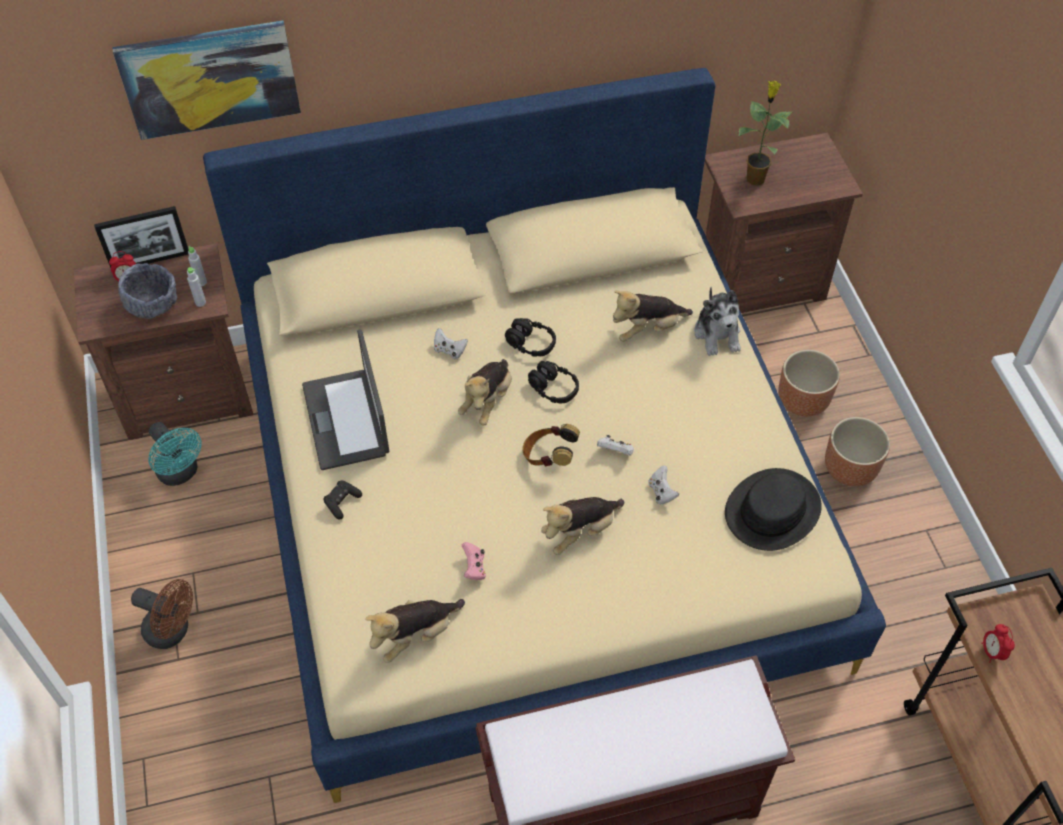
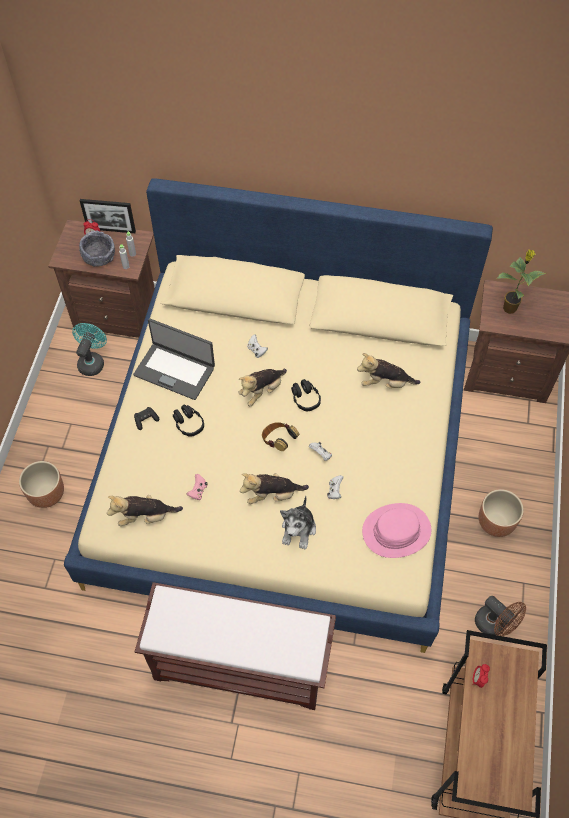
camera: 25 degrees right, 5 degrees up
picture [112,21,301,140] -> none
brown fan [131,579,193,649] -> brown fan moved to [475,596,526,636]
turquoise fan [148,422,202,486] -> turquoise fan turned 150 degrees counterclockwise [72,323,107,376]
laptop [302,330,389,470] -> laptop turned 75 degrees counterclockwise [133,318,215,400]
black headphones [505,318,556,357] -> black headphones moved to [173,404,204,437]
plush toy [694,287,741,356] -> plush toy moved to [280,496,316,549]
black hat [725,468,822,551] -> pink hat [362,503,431,558]
brown planter [778,350,840,417] -> brown planter moved to [19,461,64,508]

